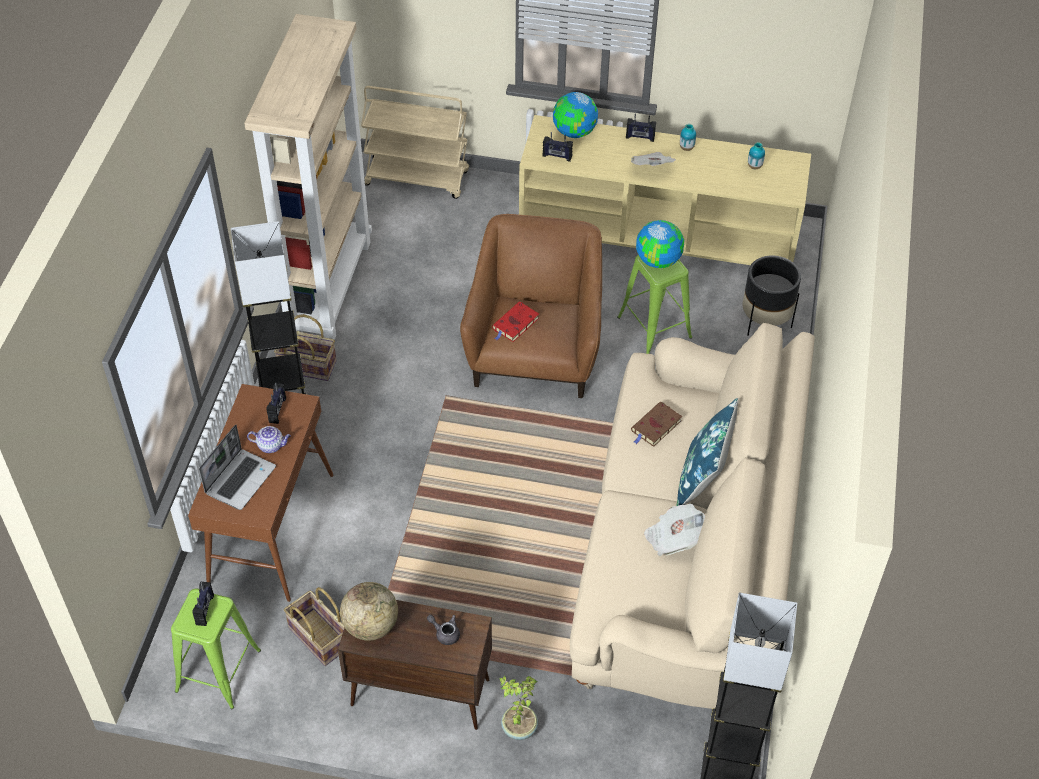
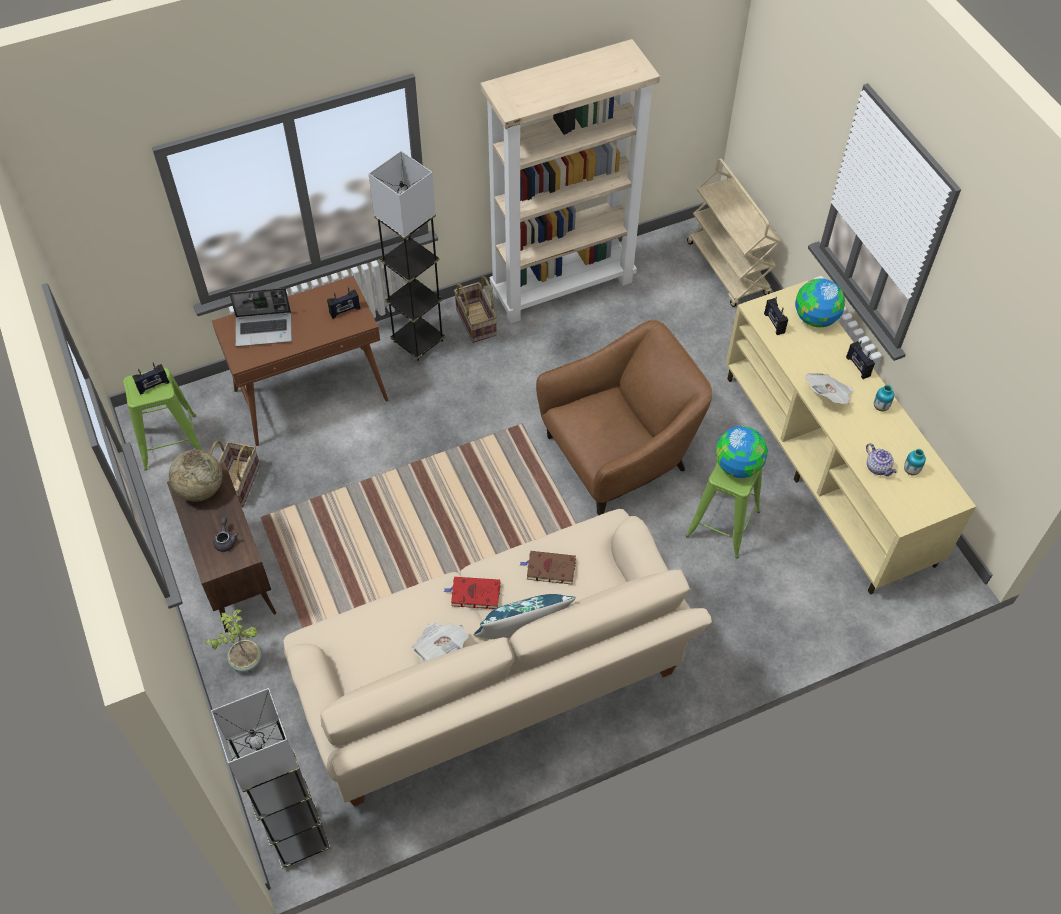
camera: 55 degrees right, 5 degrees up
teapot [247,426,291,453] -> teapot moved to [866,443,897,476]
red book [492,302,539,342] -> red book moved to [444,577,501,609]
black planter [742,255,801,336] -> none

